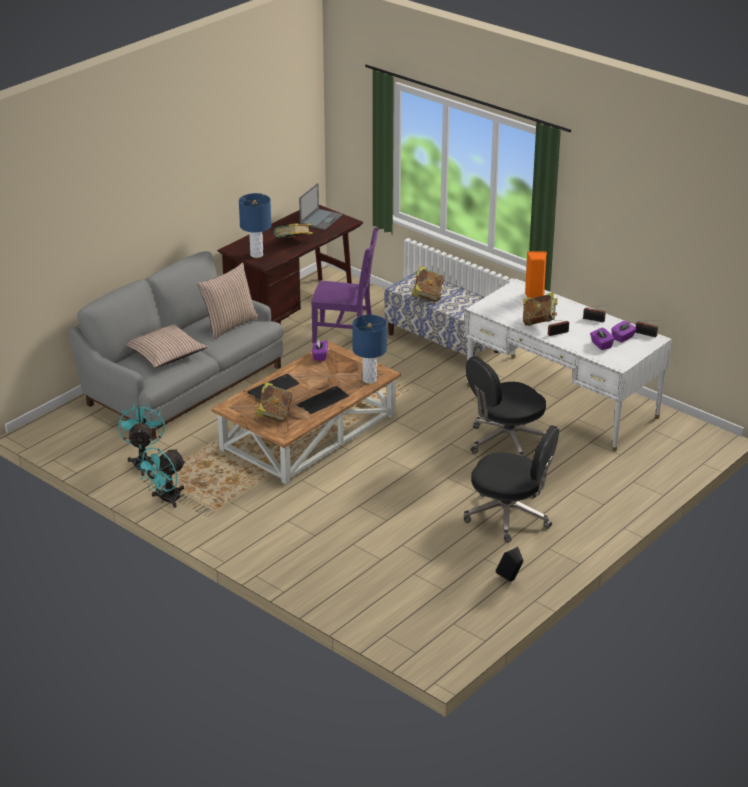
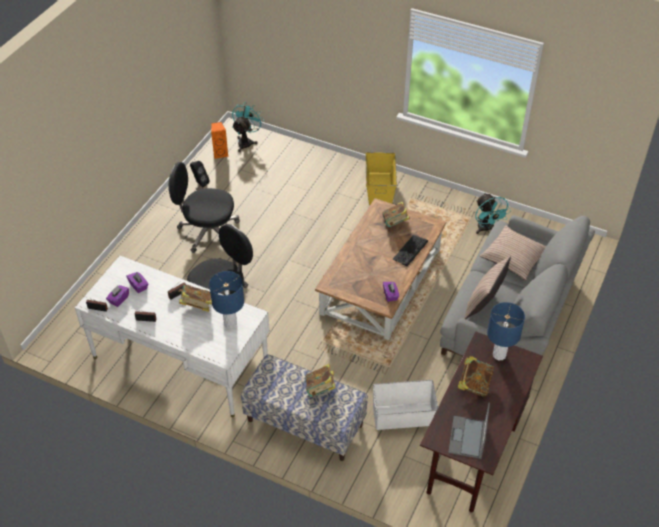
camera: 165 degrees right, 15 degrees up
turquoise fan [135,447,186,508] -> turquoise fan moved to [232,104,264,152]
keyboard [297,386,349,414] -> none
purple chair [311,227,378,343] -> white storage box [373,380,438,430]
blue table lamp [352,315,387,384] -> blue table lamp moved to [209,271,244,329]
orange speaker [525,251,547,298] -> orange speaker moved to [211,122,229,159]
none -> yellow storage box [366,152,397,205]

